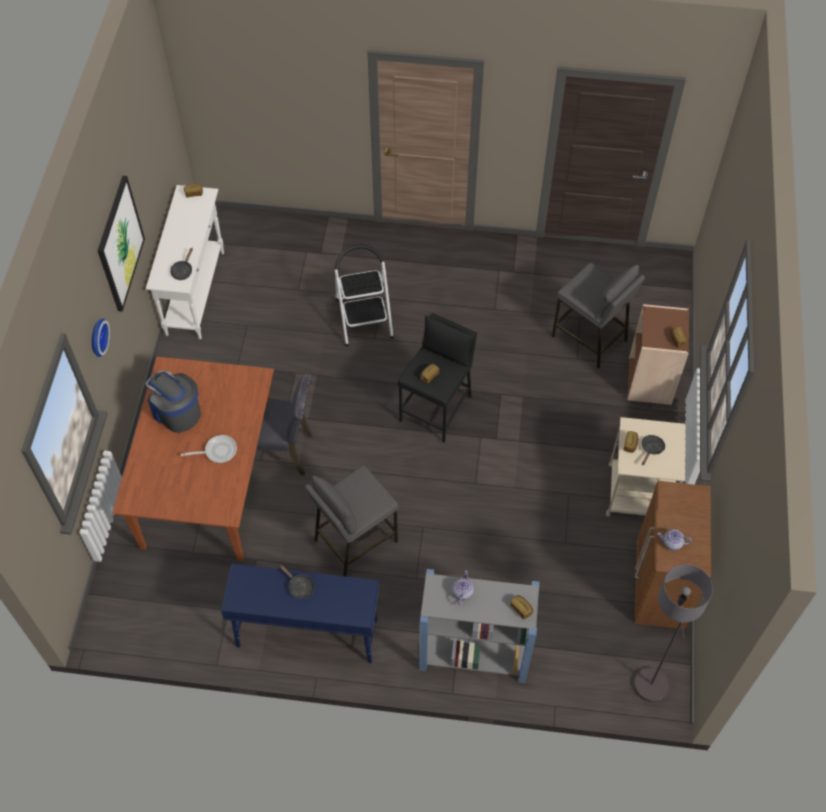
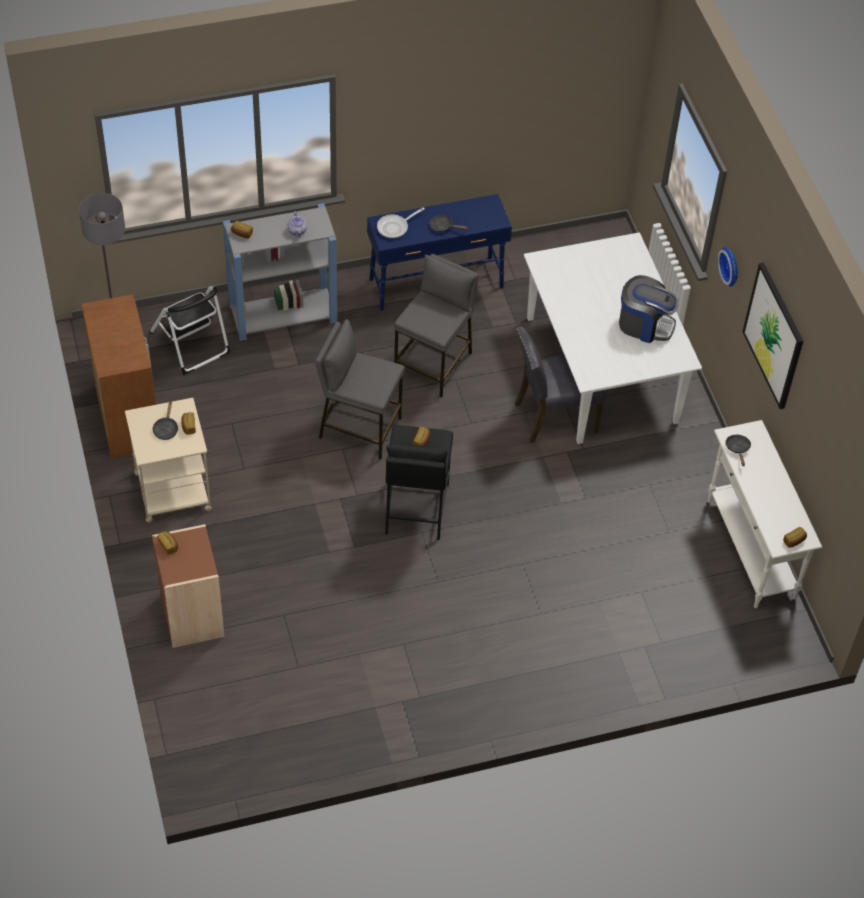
camera: 155 degrees right, 5 degrees down
brown dining table [112,357,274,561] -> white dining table [524,233,702,444]
frying pan [181,435,237,463] -> frying pan moved to [377,208,424,238]
step ladder [335,244,394,346] -> step ladder moved to [150,286,230,375]
grey stool [552,263,645,369] -> grey stool moved to [315,319,405,460]
teapot [658,529,692,551] -> none

